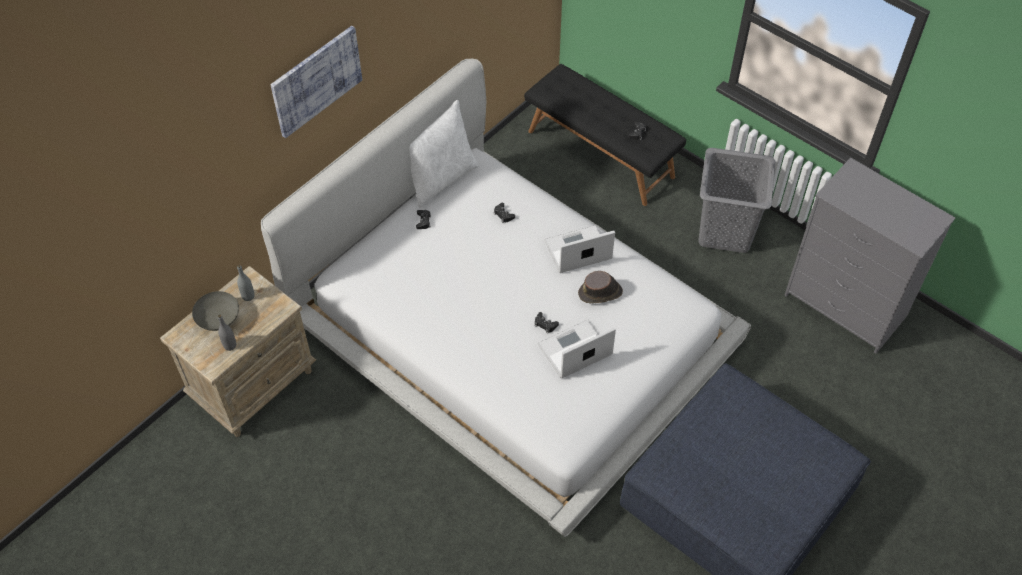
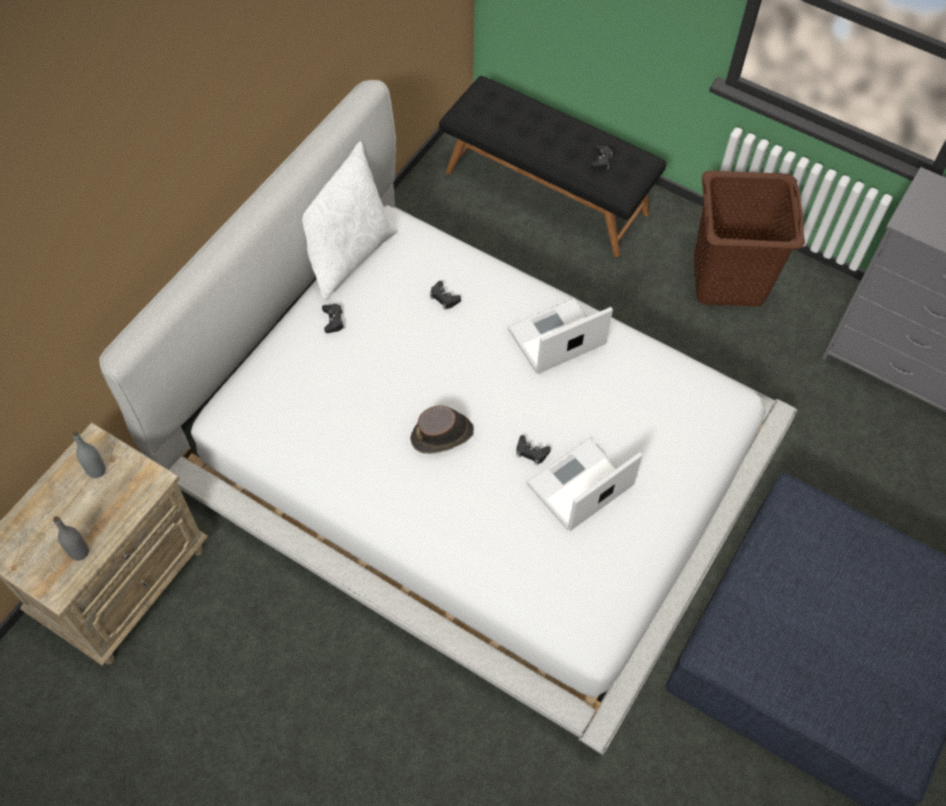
camera: 10 degrees left, 5 degrees up
grey bowl [192,291,239,331] -> none
picture [270,26,362,138] -> none
brown hat [578,271,623,303] -> brown hat moved to [410,405,474,454]
grey laundry basket [698,148,776,253] -> brown laundry basket [694,171,805,307]

